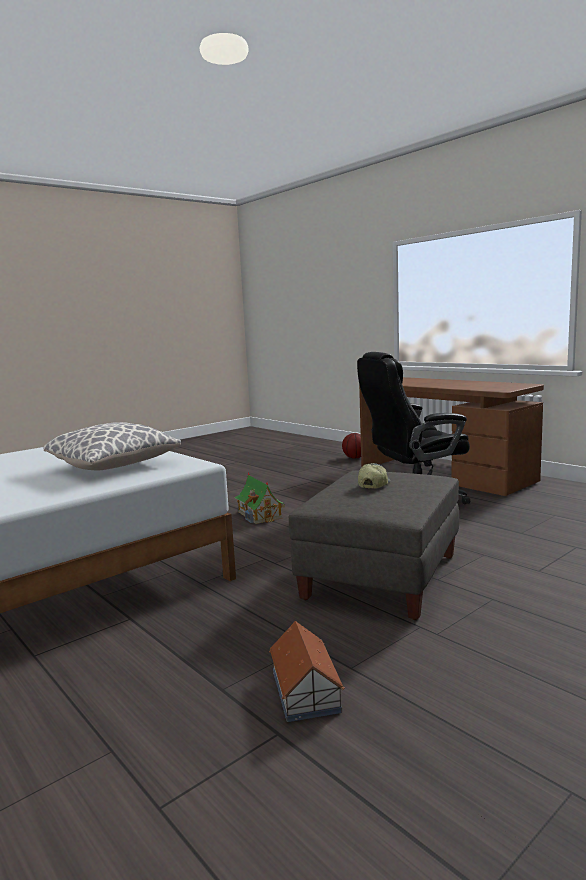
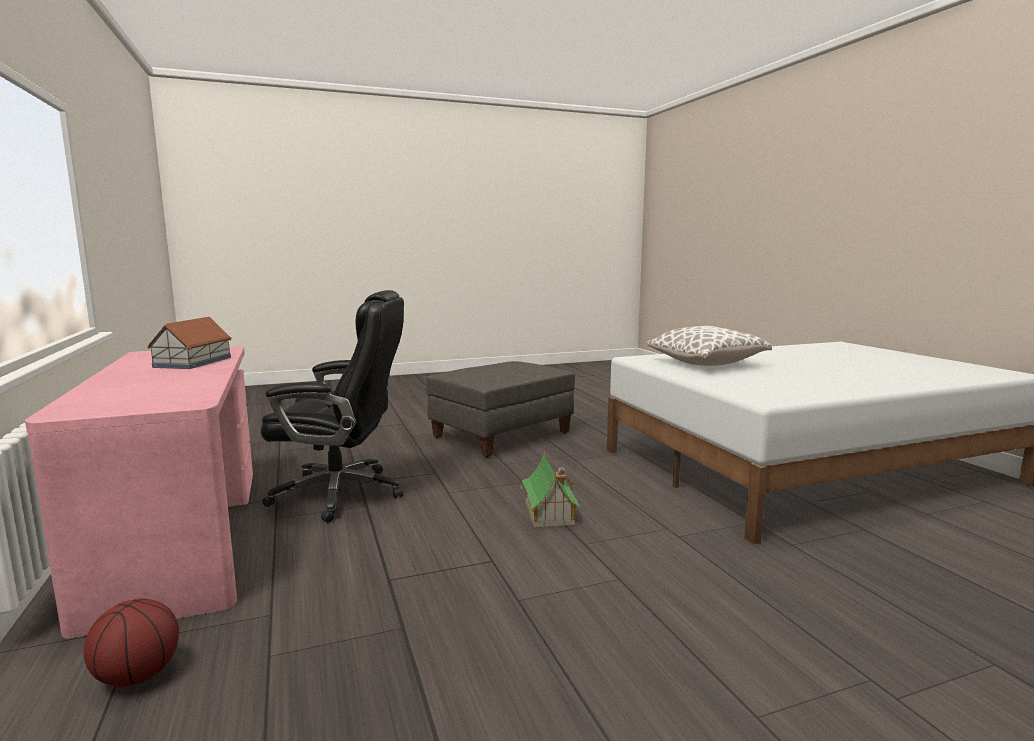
camera: 160 degrees left, 0 degrees up
toy house [269,621,345,722] -> toy house moved to [147,317,232,369]
cap [358,463,390,489] -> none
brown desk [359,377,544,496] -> pink desk [25,346,253,639]

